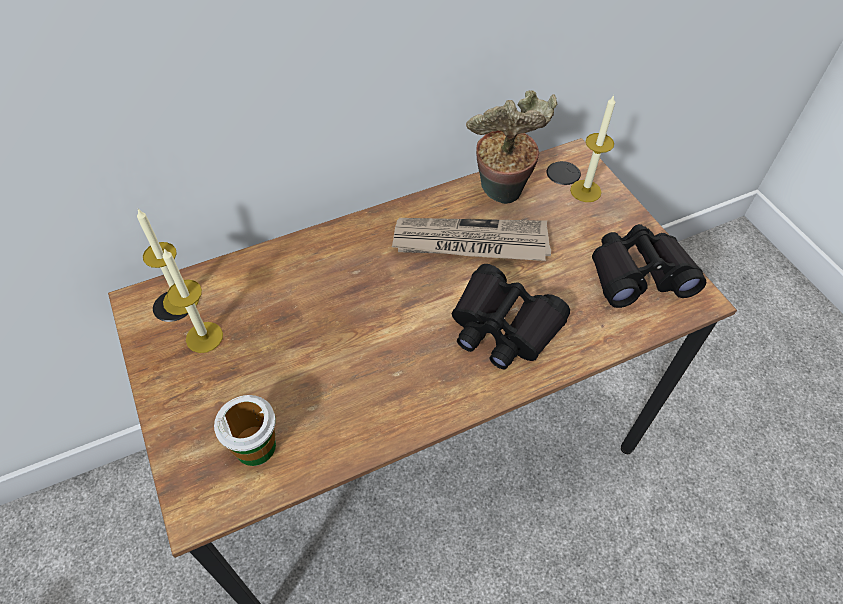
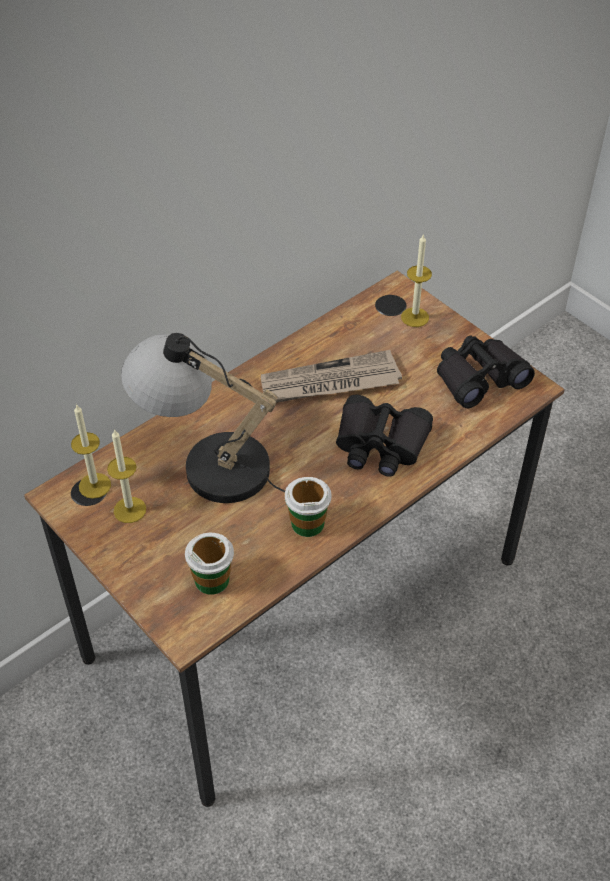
camera: 15 degrees left, 5 degrees down
potted plant [466,90,557,204] -> none
none -> table lamp [121,333,285,503]
none -> cup [285,477,331,537]

